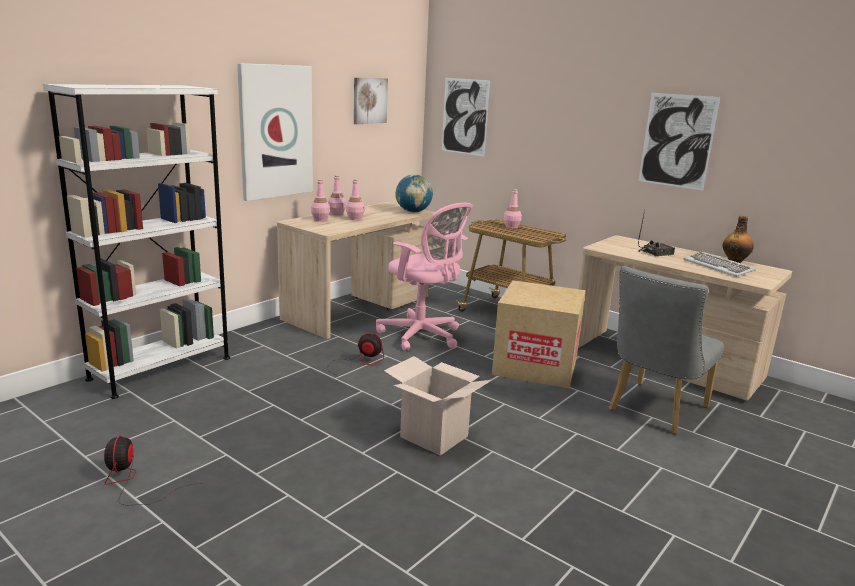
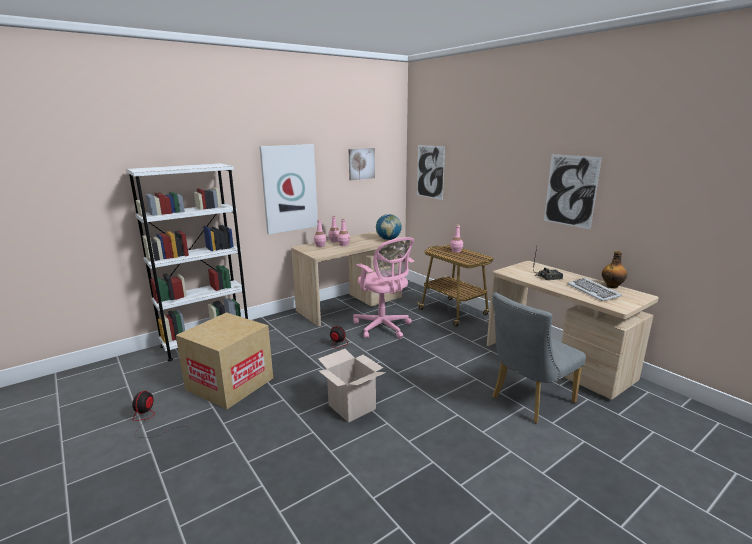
camera: 15 degrees right, 0 degrees up
cardboard box [492,280,586,388] -> cardboard box moved to [176,312,273,409]

